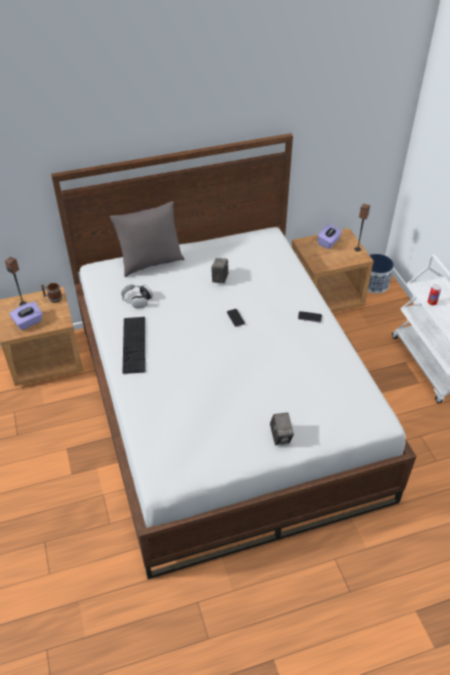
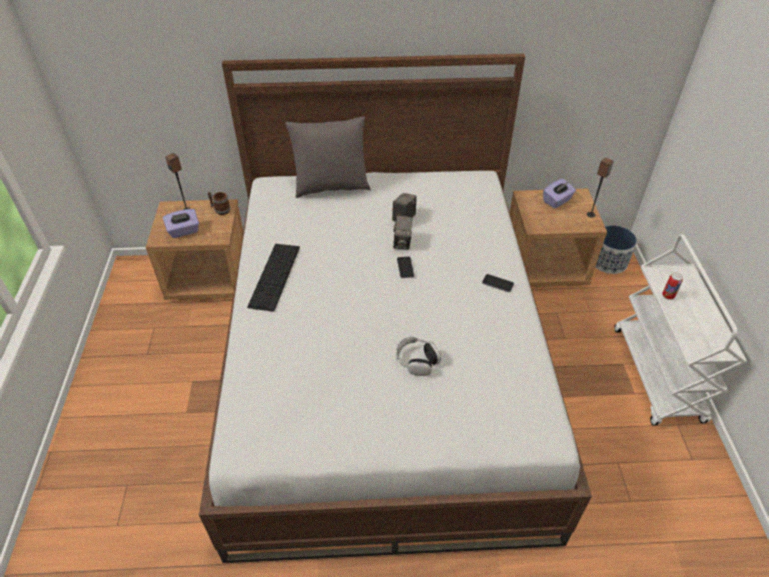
camera: 15 degrees right, 0 degrees up
headphones [121,284,153,308] -> headphones moved to [396,337,441,376]
camera [270,413,294,445] -> camera moved to [393,215,413,250]

